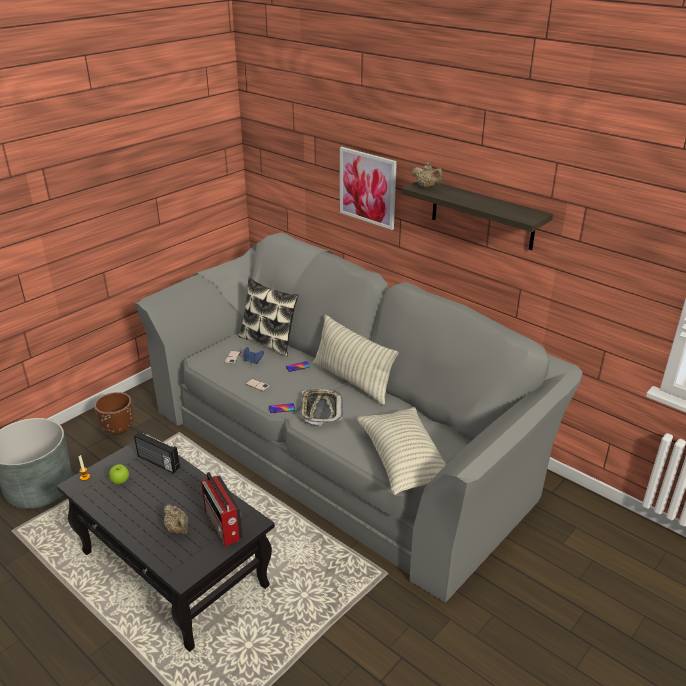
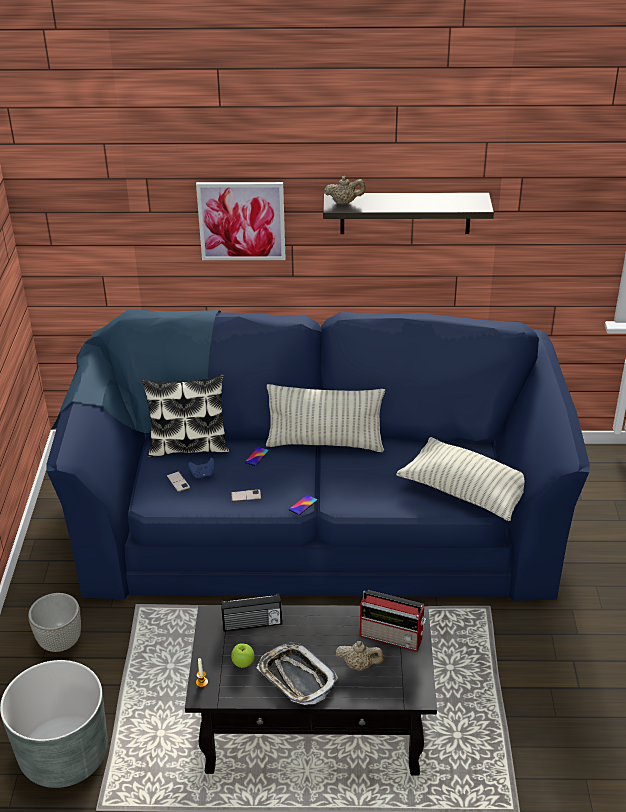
camera: 40 degrees left, 5 degrees up
brown planter [94,392,134,435] -> grey planter [28,593,81,652]
grey sofa [135,232,583,603] -> blue sofa [47,309,590,601]
tray [301,389,343,425] -> tray moved to [256,642,338,705]

